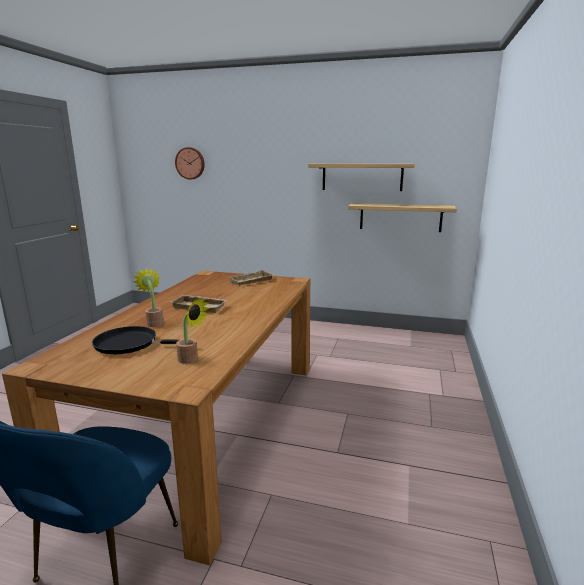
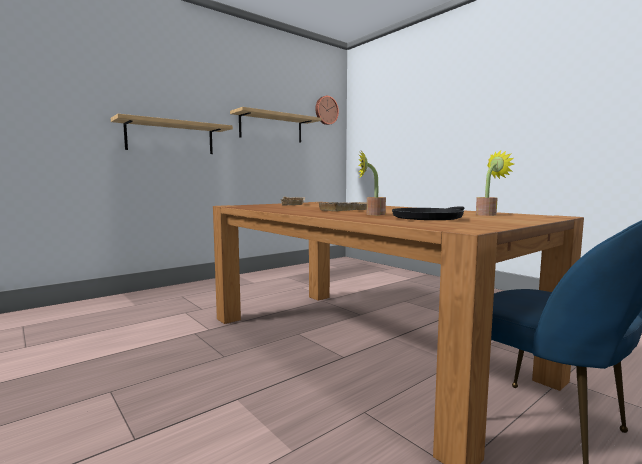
camera: 55 degrees left, 10 degrees down
wall clock [175,147,205,179] -> wall clock moved to [316,96,339,125]
shelf [348,203,457,232] -> shelf moved to [111,114,233,154]

